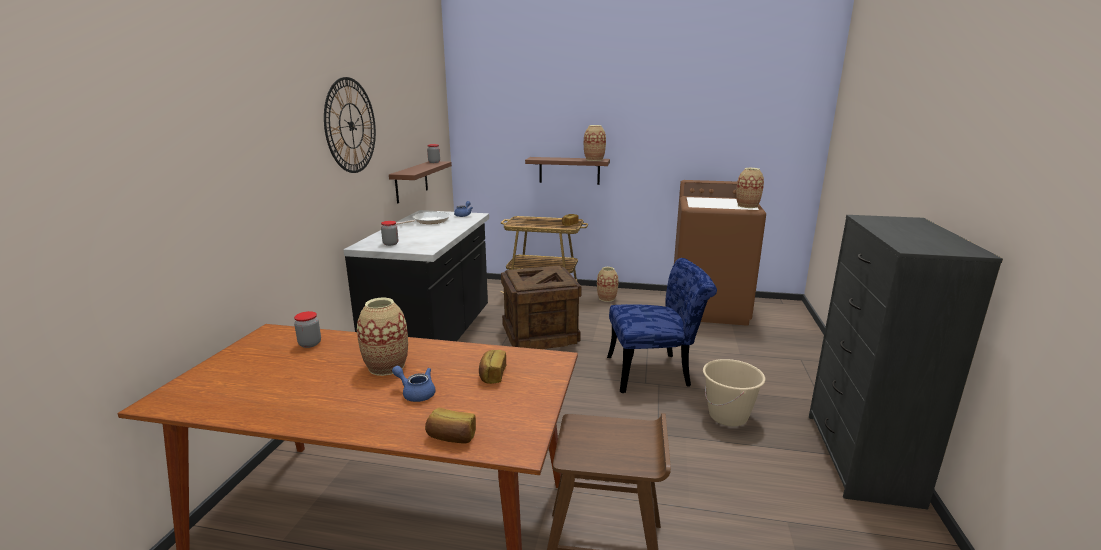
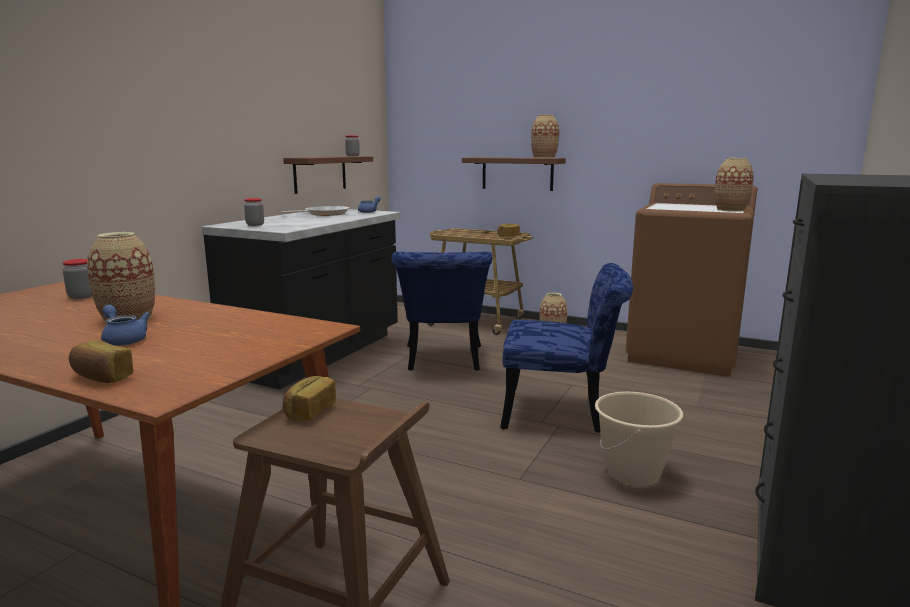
camera: 15 degrees right, 5 degrees down
wall clock [324,77,376,173] -> none
bread [479,350,506,384] -> bread moved to [283,376,336,421]
crate [501,265,582,349] -> blue chair [392,252,492,371]

